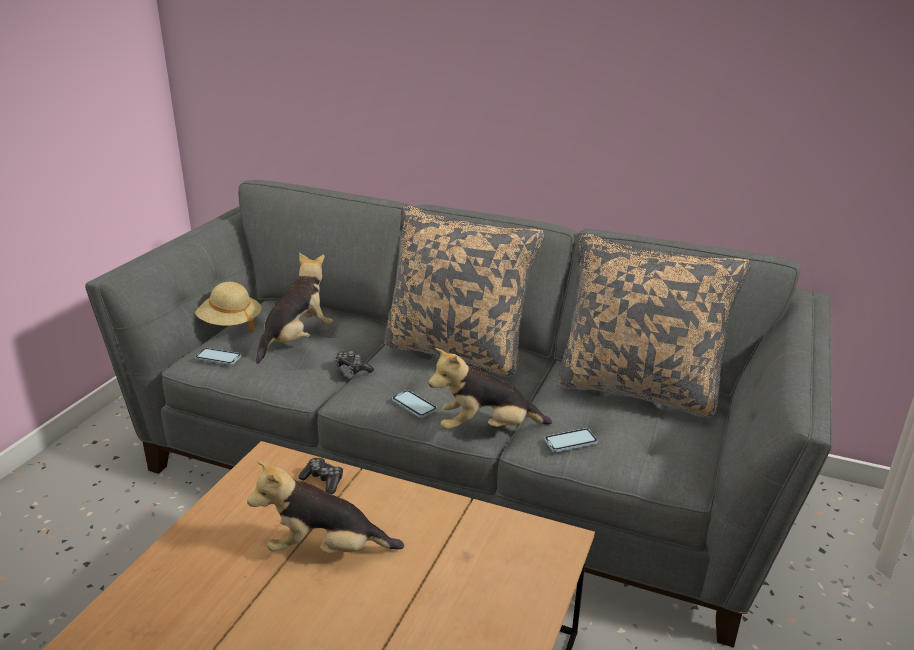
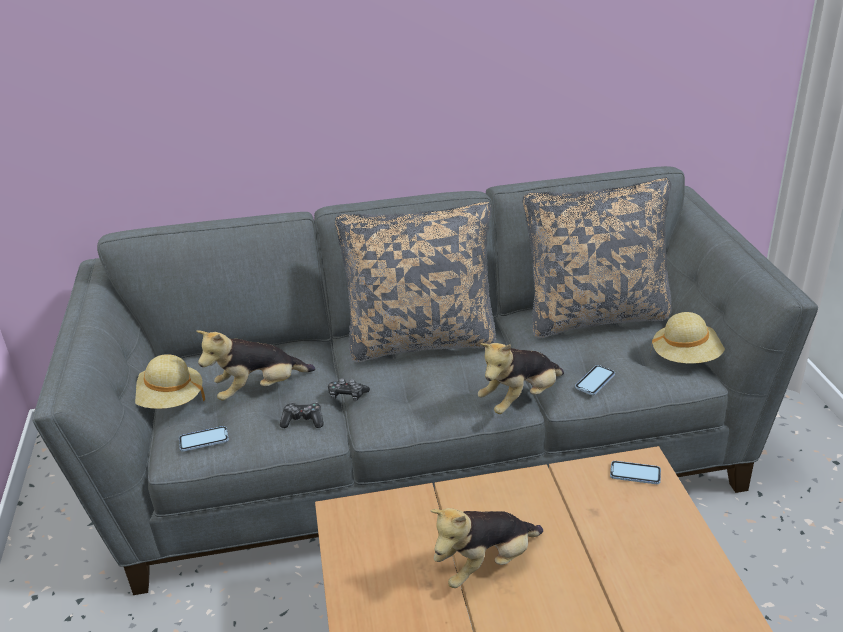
camera: 30 degrees left, 5 degrees up
plush toy [256,253,333,364] -> plush toy turned 120 degrees counterclockwise [196,330,315,401]
game controller [298,458,343,494] -> game controller moved to [280,402,323,428]
phone [392,390,437,418] -> phone moved to [610,461,661,484]
none -> beige hat [650,312,725,364]

